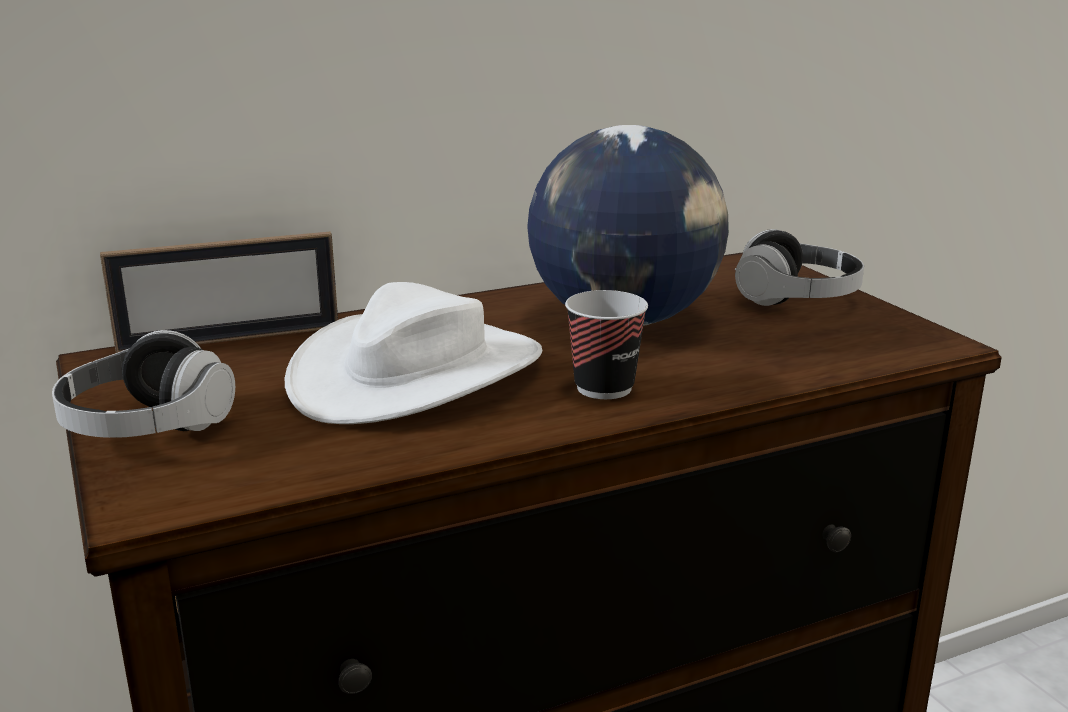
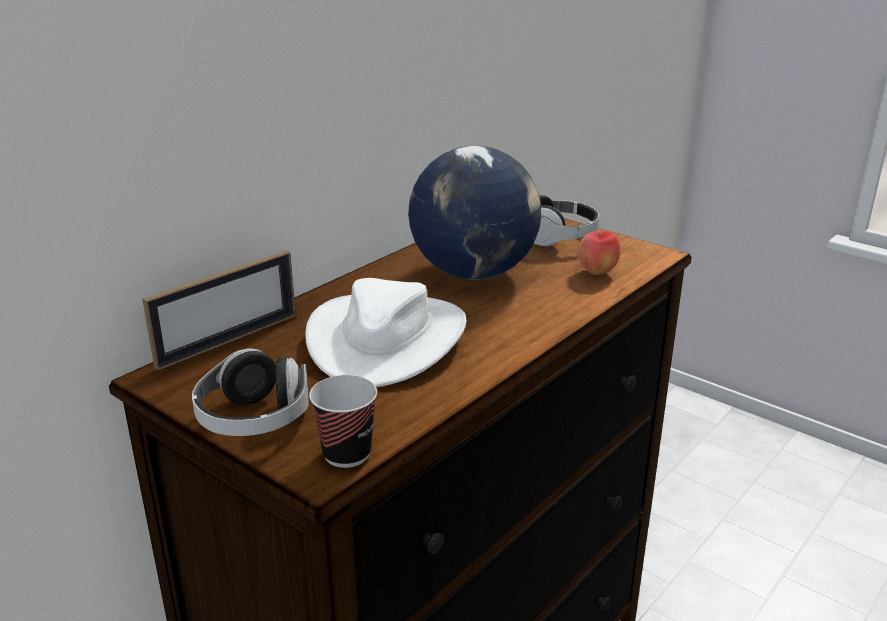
camera: 25 degrees left, 5 degrees up
cup [565,290,648,399] -> cup moved to [309,375,377,468]
none -> apple [577,231,620,275]

